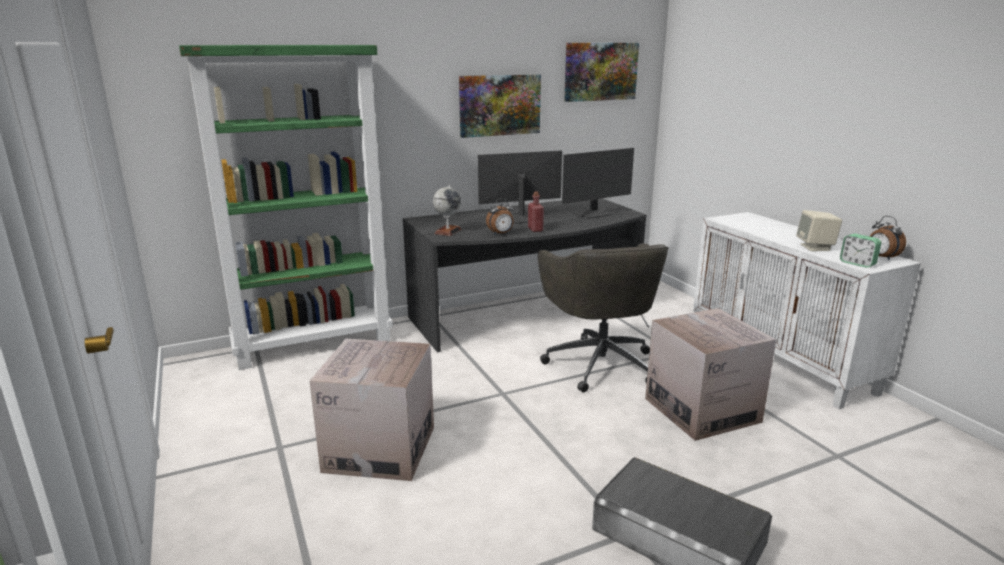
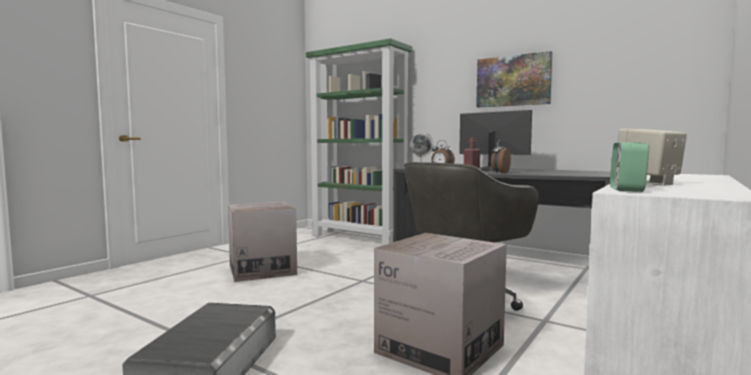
camera: 60 degrees right, 15 degrees down
monitor [562,148,634,219] -> none
picture [564,43,639,102] -> none
alarm clock [870,216,906,260] -> alarm clock moved to [491,140,511,173]

